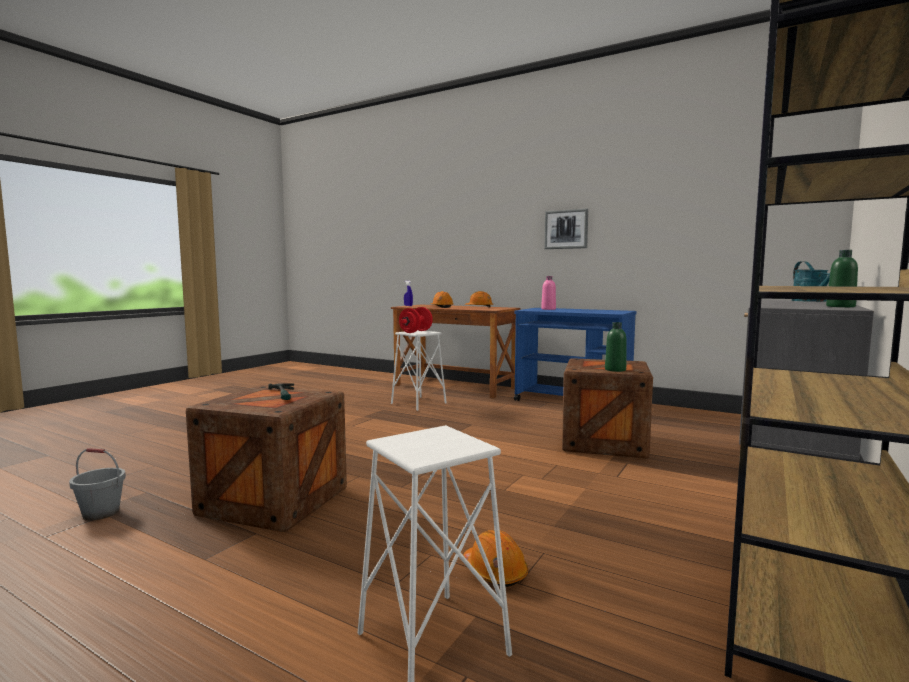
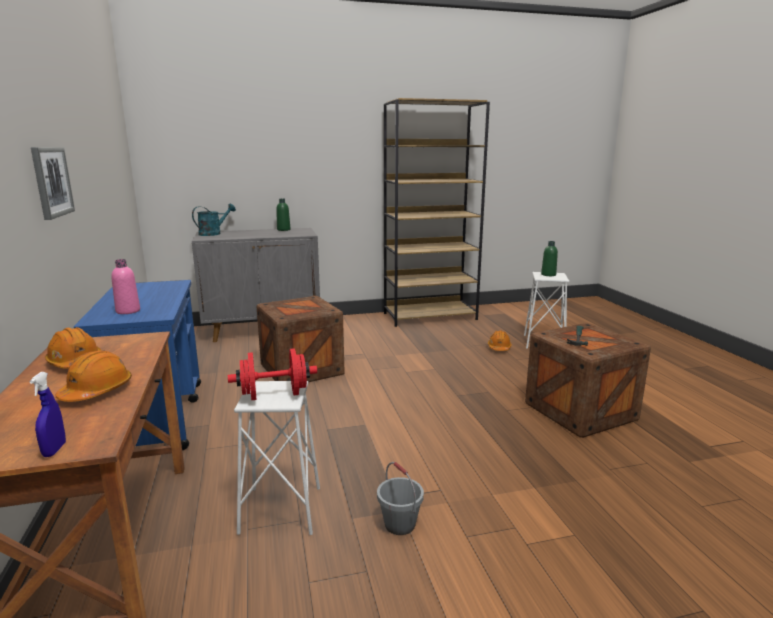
camera: 135 degrees left, 10 degrees up
grey bucket [69,448,126,520] -> grey bucket moved to [377,462,424,535]
green bottle [605,322,626,372] -> green bottle moved to [541,241,558,276]

